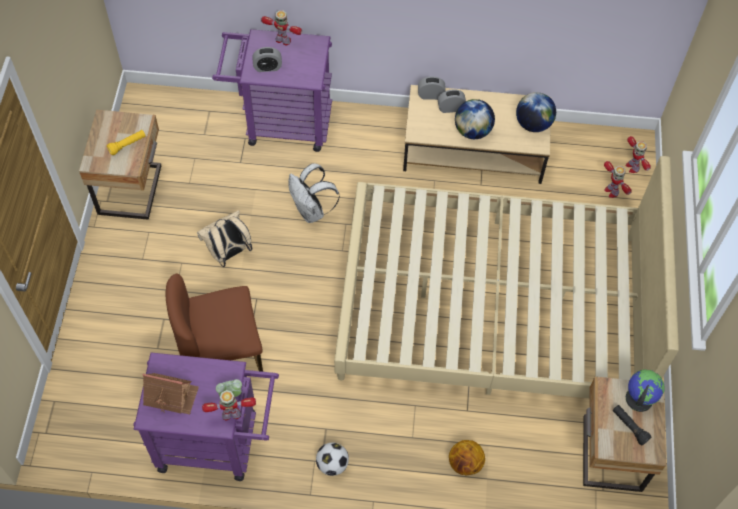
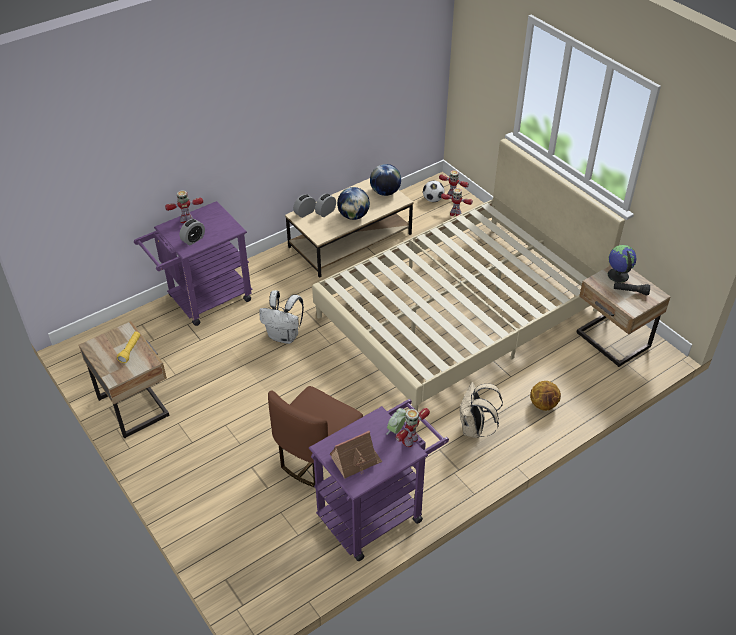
camera: 40 degrees left, 15 degrees down
beige backpack [197,210,253,267] -> beige backpack moved to [460,382,503,438]
football [316,442,349,476] -> football moved to [423,180,444,202]

